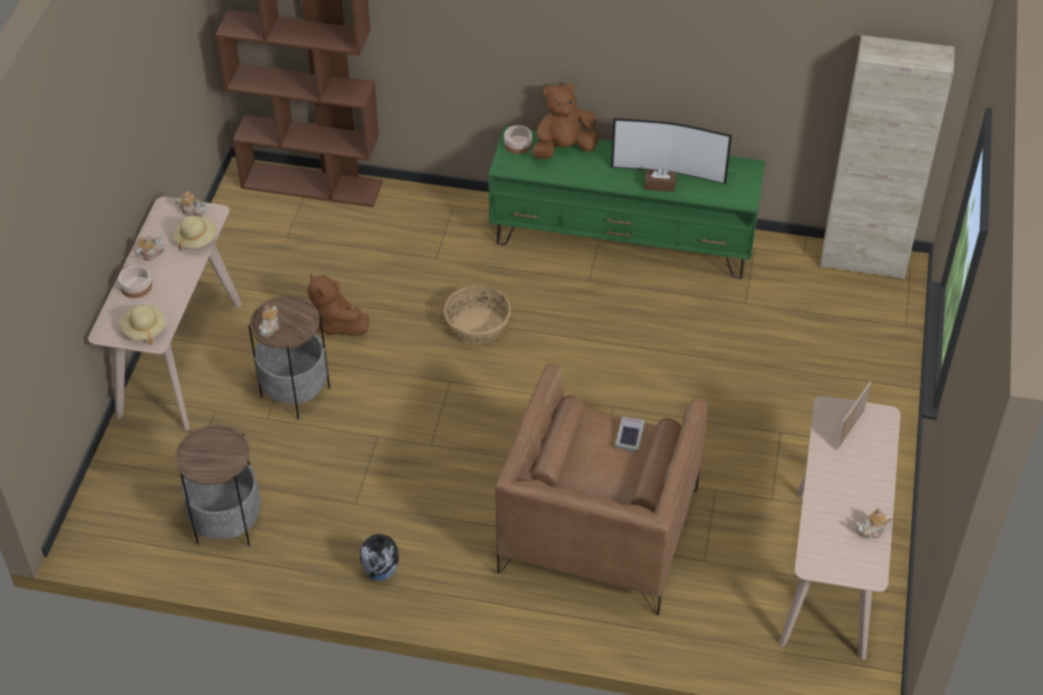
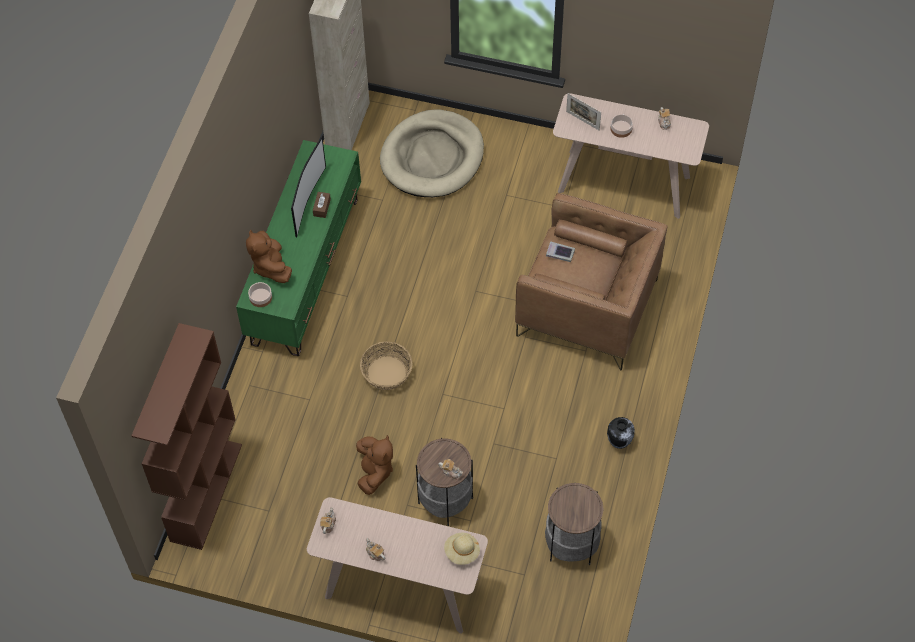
camera: 85 degrees left, 10 degrees up
bowl [118,266,152,298] -> bowl moved to [610,114,633,138]
beige hat [174,216,217,251] -> none
brown plush toy [308,273,369,336] -> brown plush toy turned 60 degrees counterclockwise [356,435,393,495]
none -> beige dog bed [380,109,484,197]

